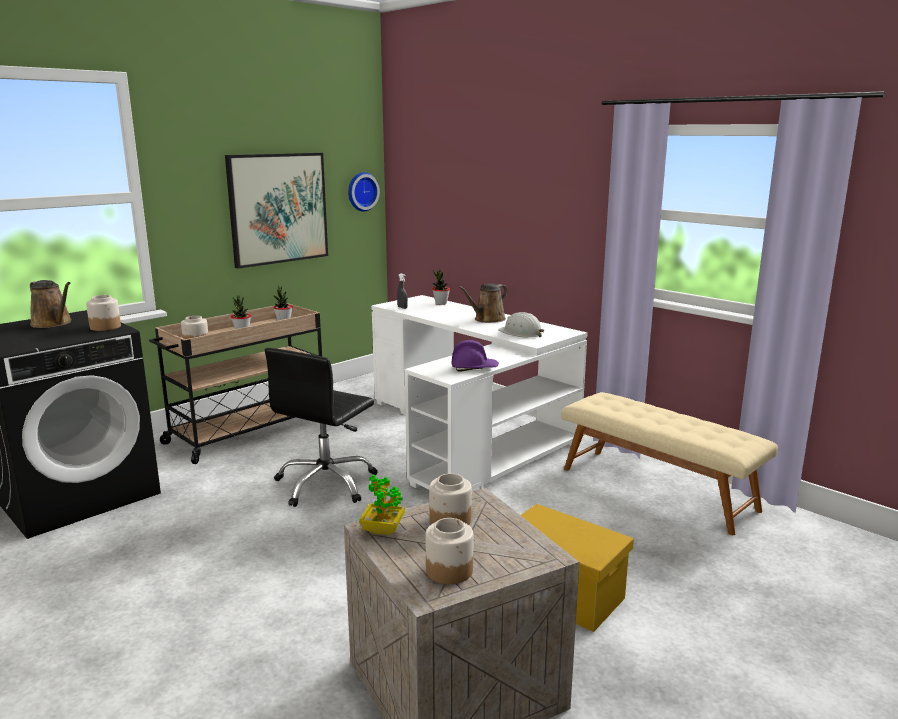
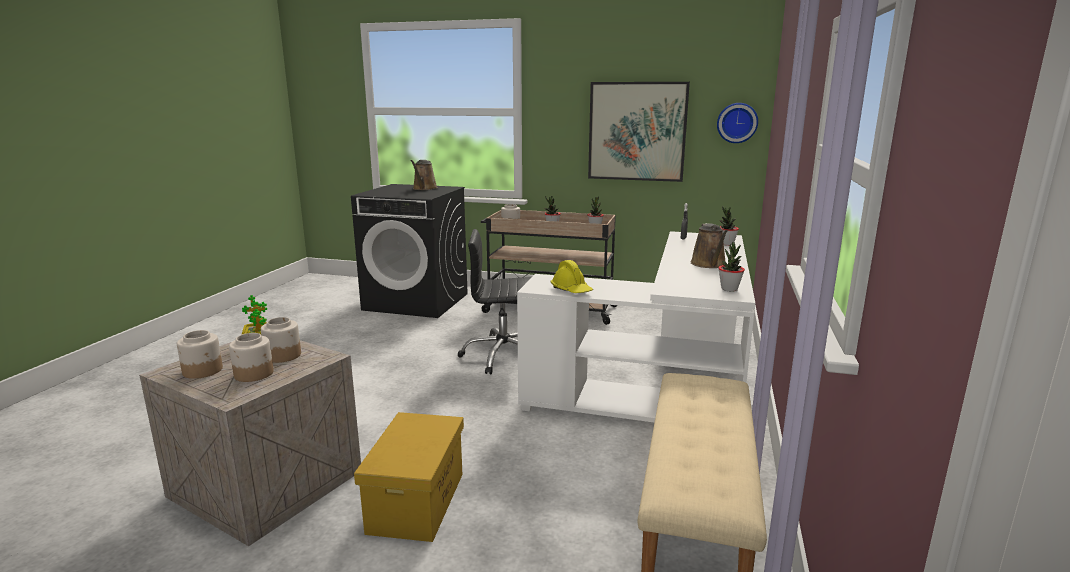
camera: 60 degrees right, 0 degrees up
jar [86,295,121,331] -> jar moved to [229,333,274,382]
purple hard hat [451,340,499,372] -> yellow hard hat [550,260,593,293]
brown watering can [458,284,508,323] -> brown watering can turned 105 degrees counterclockwise [691,223,728,268]
white hard hat [498,312,544,337] -> none
none -> potted plant [719,242,745,291]

